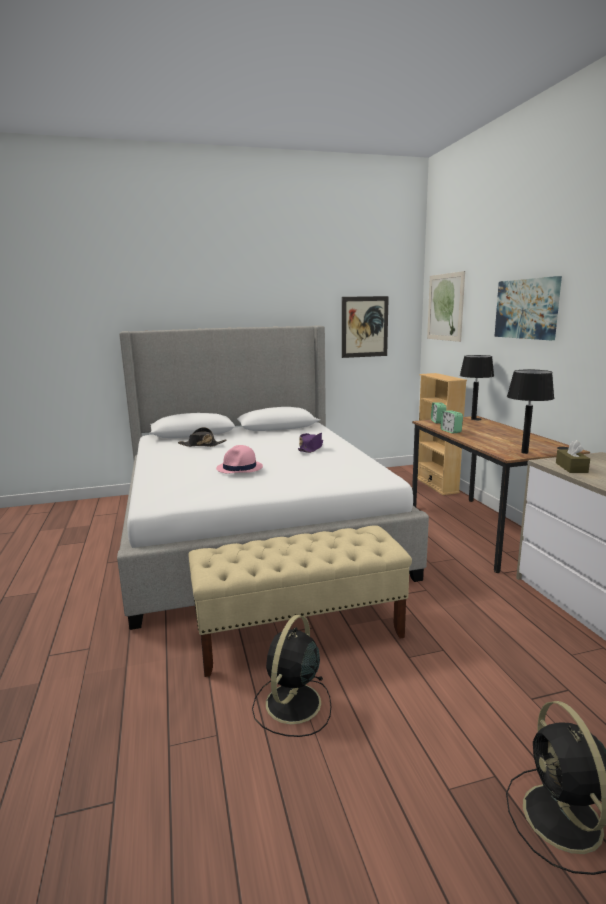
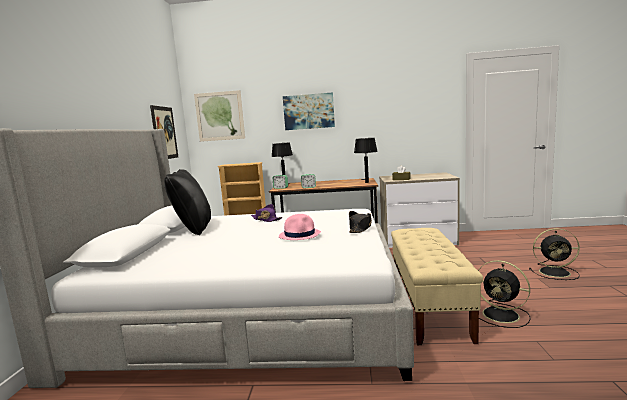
camera: 70 degrees left, 5 degrees down
black hat [178,427,226,447] -> black hat moved to [349,211,372,233]
none -> black pillow [164,169,211,235]

